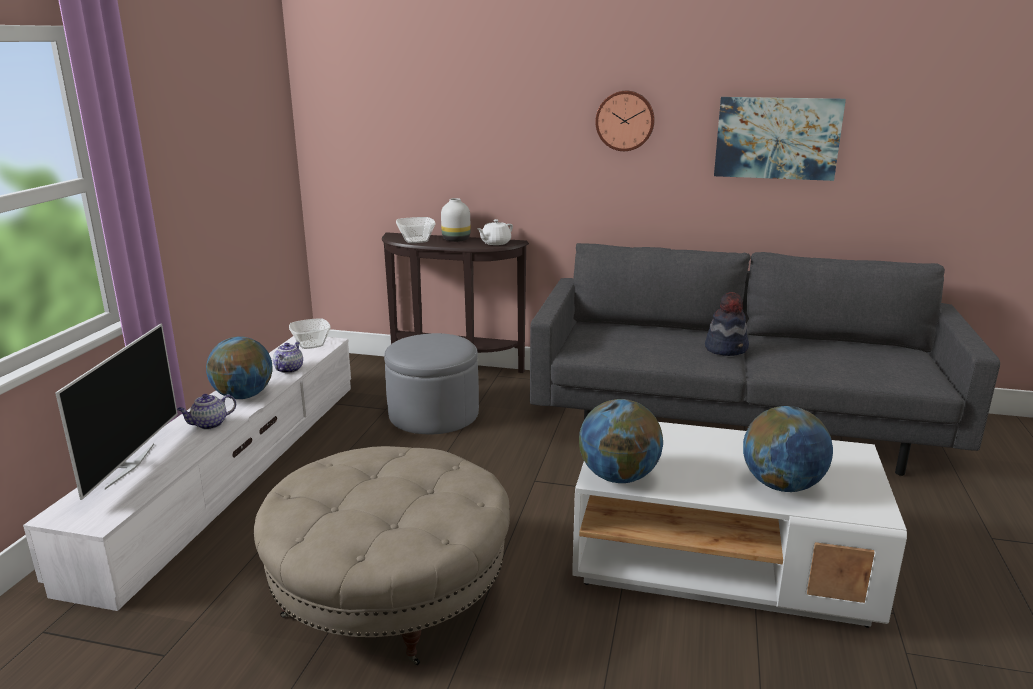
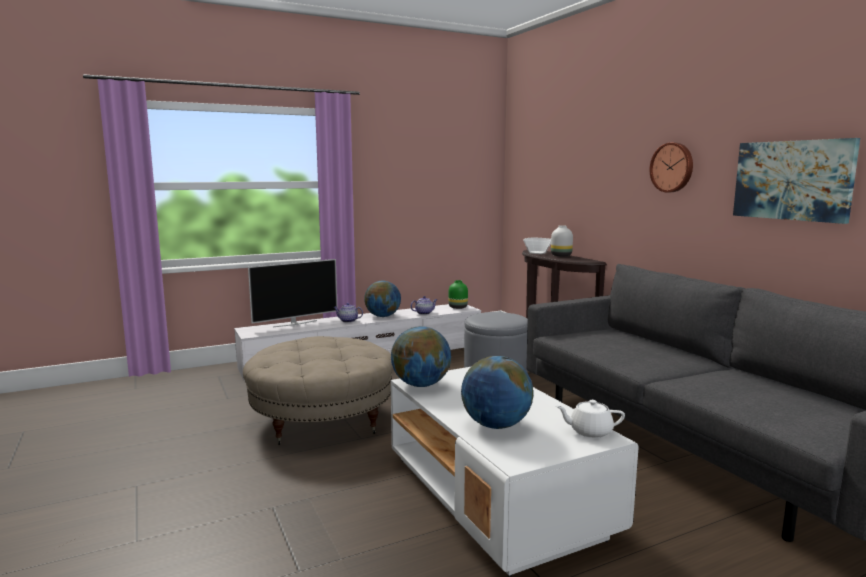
camera: 50 degrees right, 10 degrees down
bowl [289,318,331,349] -> green vase [449,280,468,309]
white teapot [477,219,513,245] -> white teapot moved to [556,400,625,438]
hat [705,292,749,356] -> none

